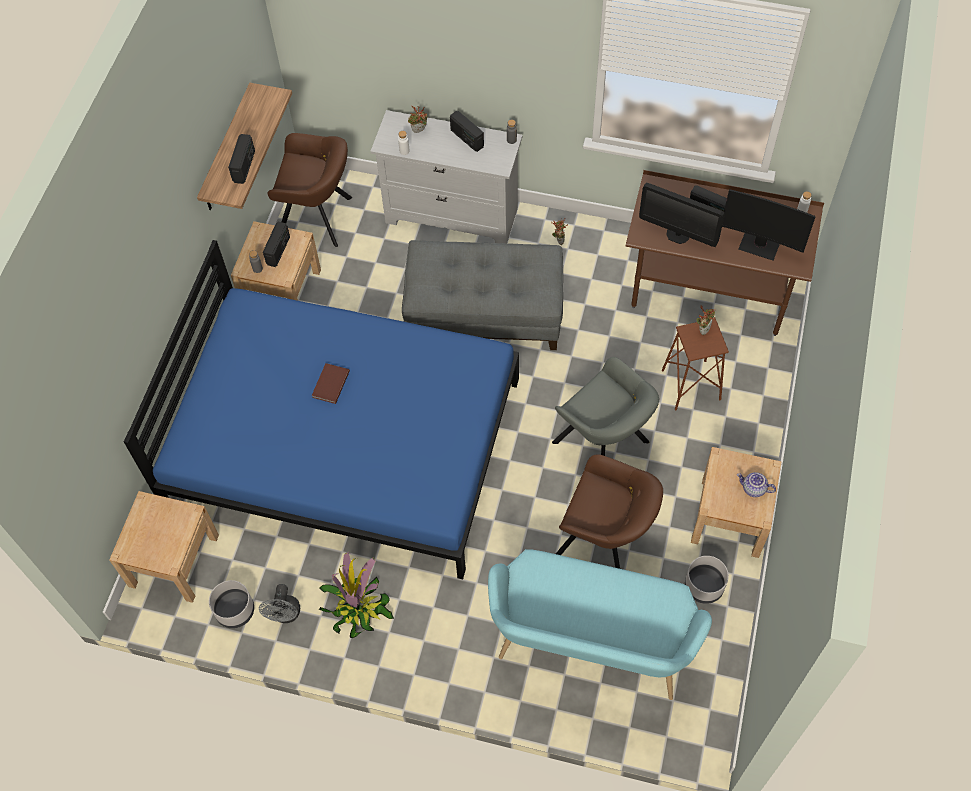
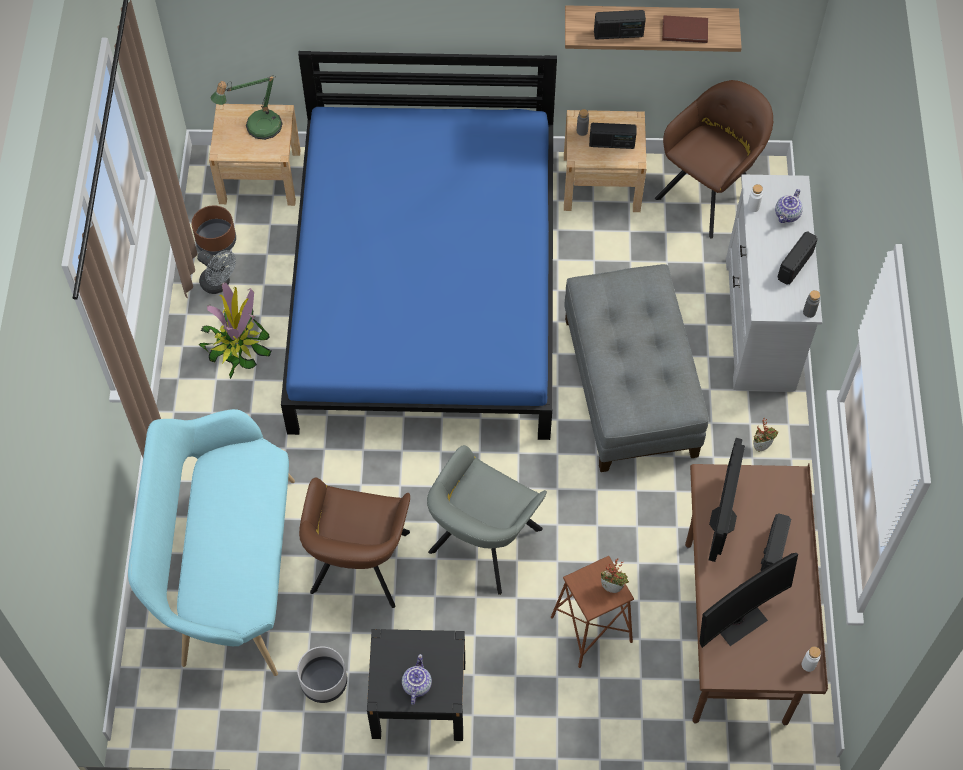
camera: 75 degrees right, 0 degrees up
grey planter [209,580,254,628] -> brown planter [192,205,236,256]
grey fan [259,584,300,623] -> grey fan turned 135 degrees counterclockwise [197,250,236,294]
brown armchair [268,133,352,247] -> brown armchair turned 135 degrees counterclockwise [655,80,773,239]
brown book [312,363,350,404] -> brown book moved to [662,15,708,43]
potted plant [408,106,427,133] -> teapot [775,189,803,223]
beige nightstand [691,447,781,558] -> black nightstand [367,629,465,741]
monitor [722,189,816,260] -> monitor turned 135 degrees counterclockwise [699,553,798,648]
none -> table lamp [211,75,283,140]

